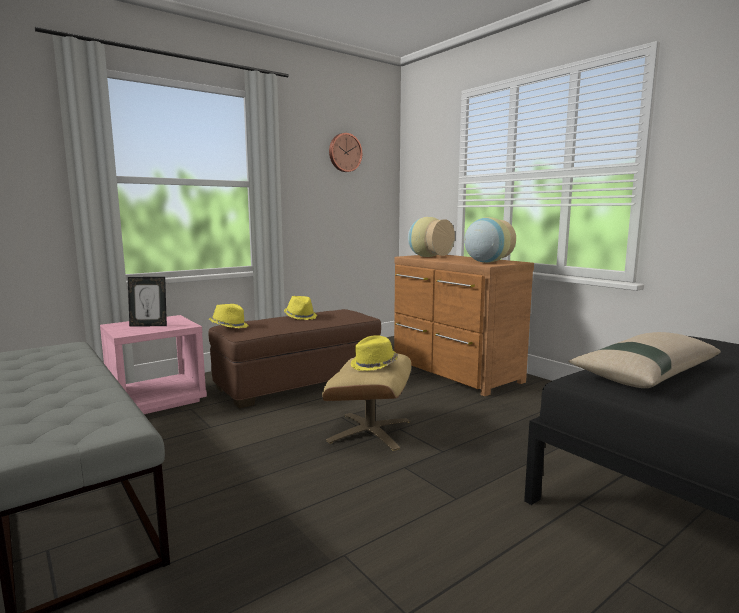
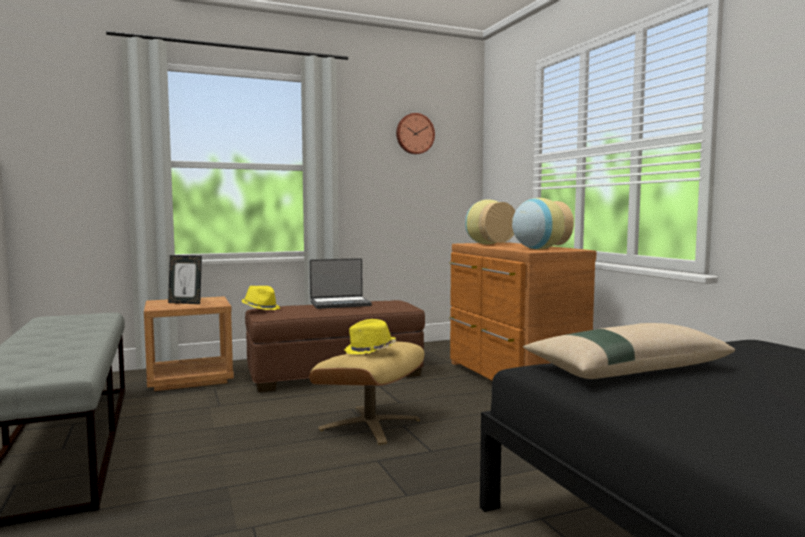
camera: 15 degrees right, 5 degrees down
pink nightstand [100,315,207,414] -> brown nightstand [144,296,234,391]
yellow hat [284,296,317,320] -> laptop [310,258,372,309]

